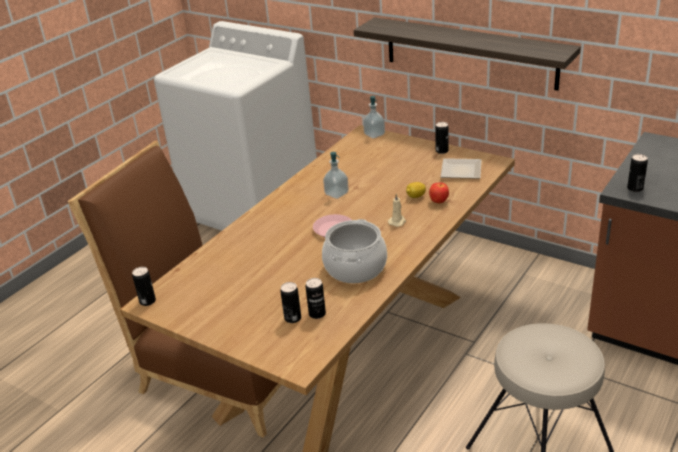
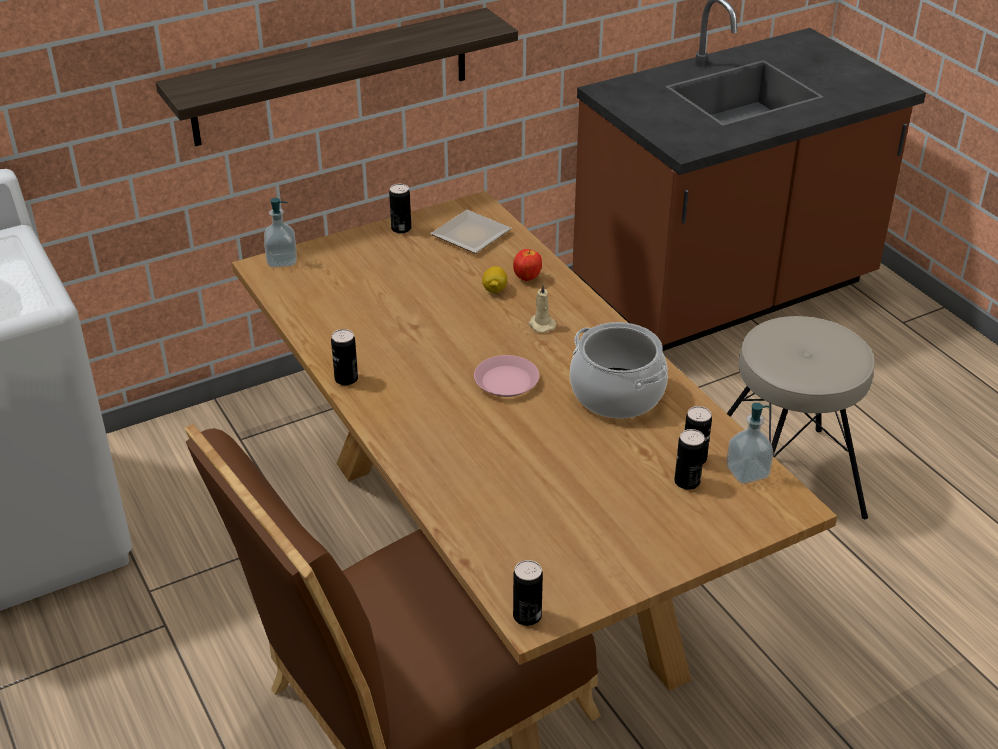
camera: 65 degrees left, 5 degrees up
soap dispenser [323,152,349,199] -> soap dispenser moved to [726,403,773,484]
can [627,154,648,192] -> can moved to [331,329,358,385]

